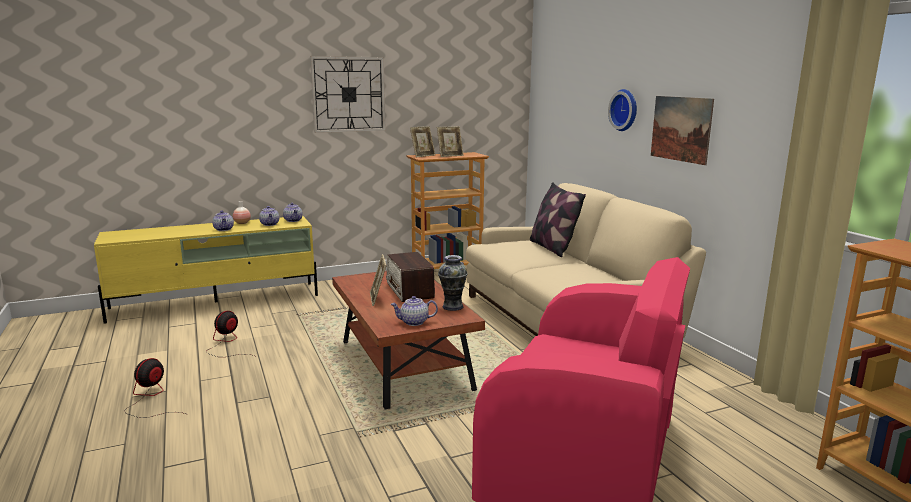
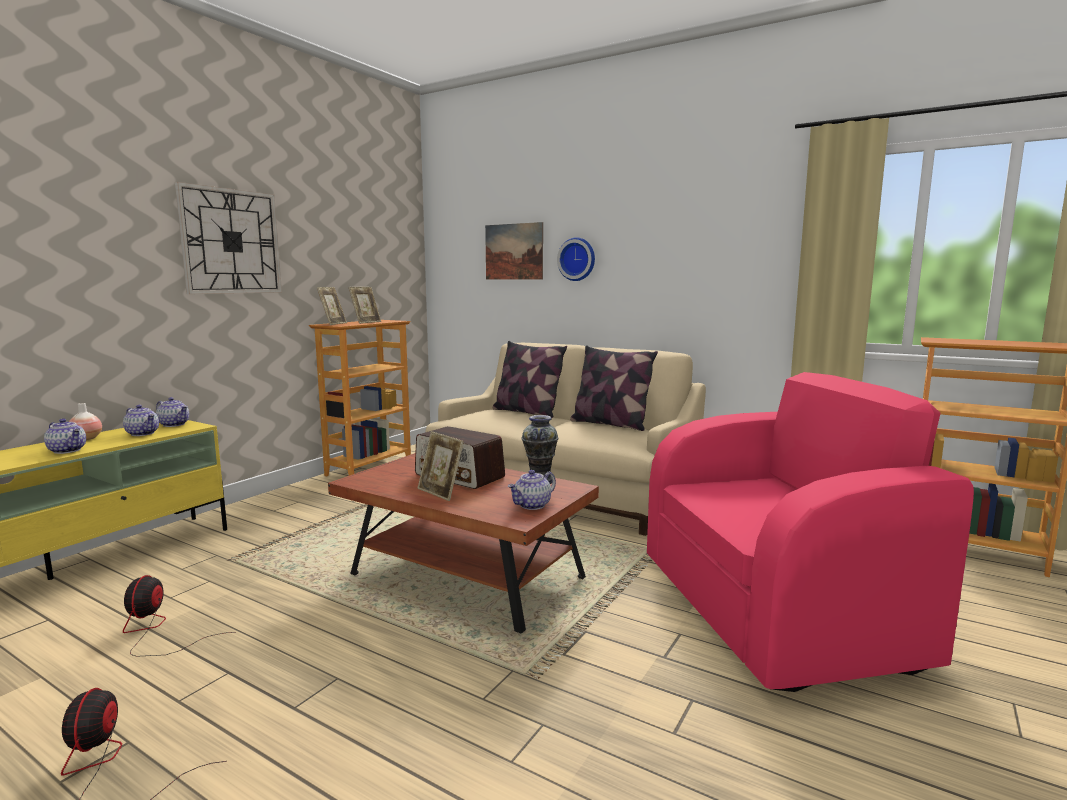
camera: 35 degrees left, 5 degrees down
picture [651,96,714,165] -> picture moved to [485,222,543,279]
none -> pillow [570,345,658,431]

